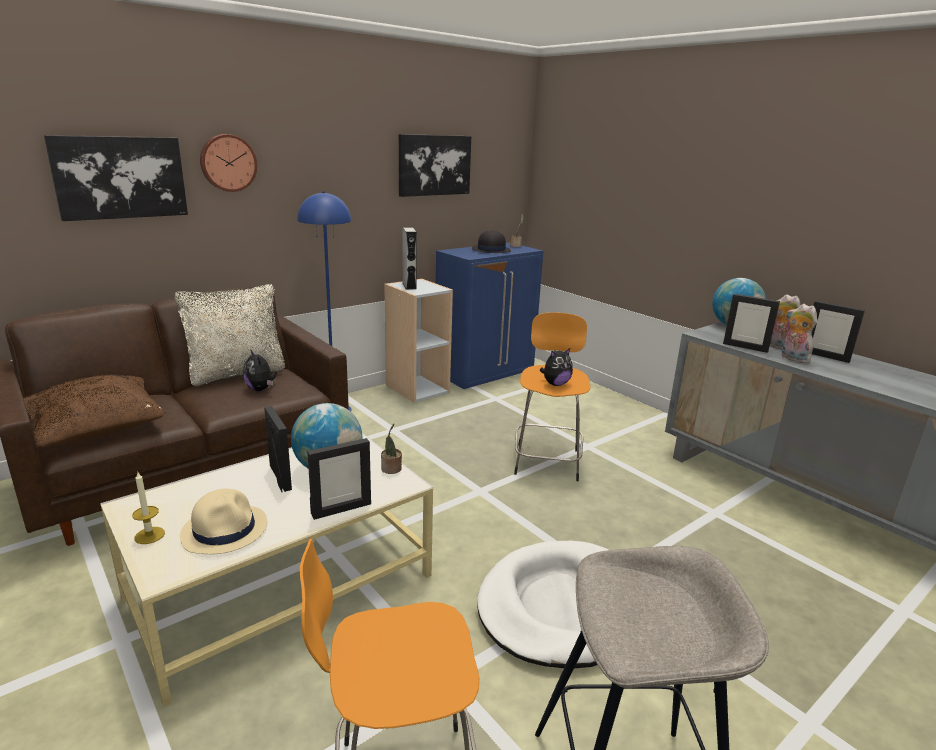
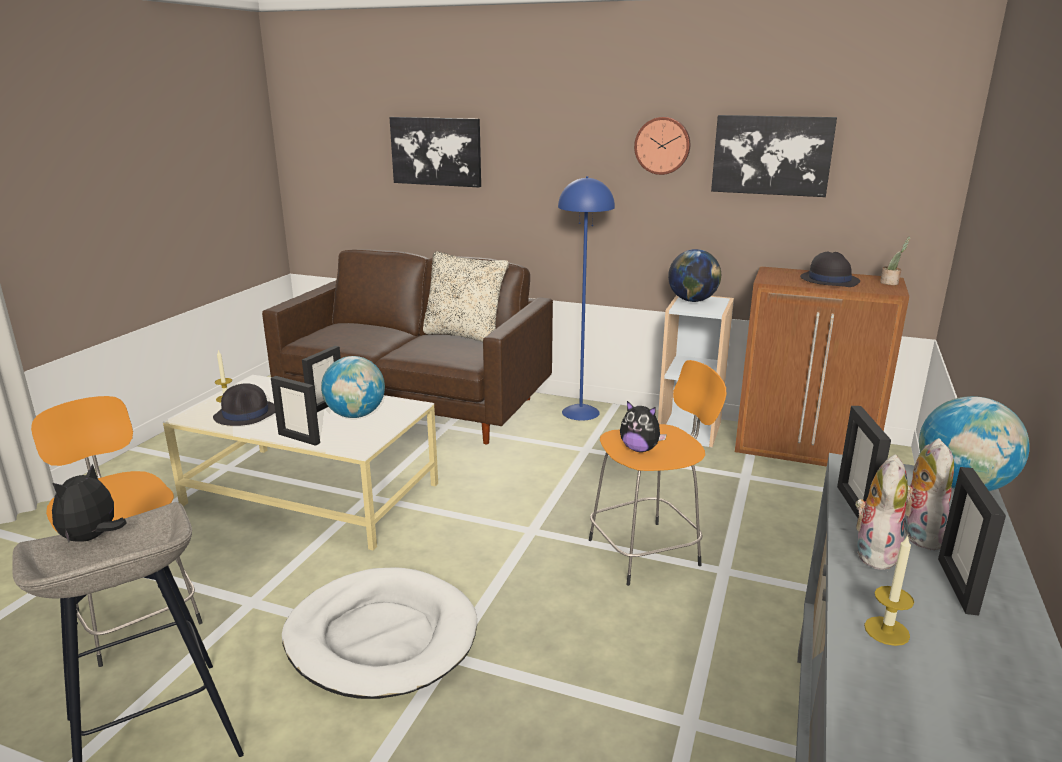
camera: 60 degrees right, 0 degrees up
brown pillow [23,374,165,447] -> none
beige hat [180,489,267,554] -> black hat [213,383,275,426]
wall clock [200,134,257,192] -> wall clock moved to [634,117,690,175]
plush toy [243,350,277,391] -> plush toy moved to [52,464,127,542]
potted plant [381,423,402,474] -> none
grey speaker [403,228,417,290] -> globe [668,249,721,302]
blue cabinet [436,243,543,389] -> brown cabinet [735,266,909,467]
none -> candle [864,535,914,646]

